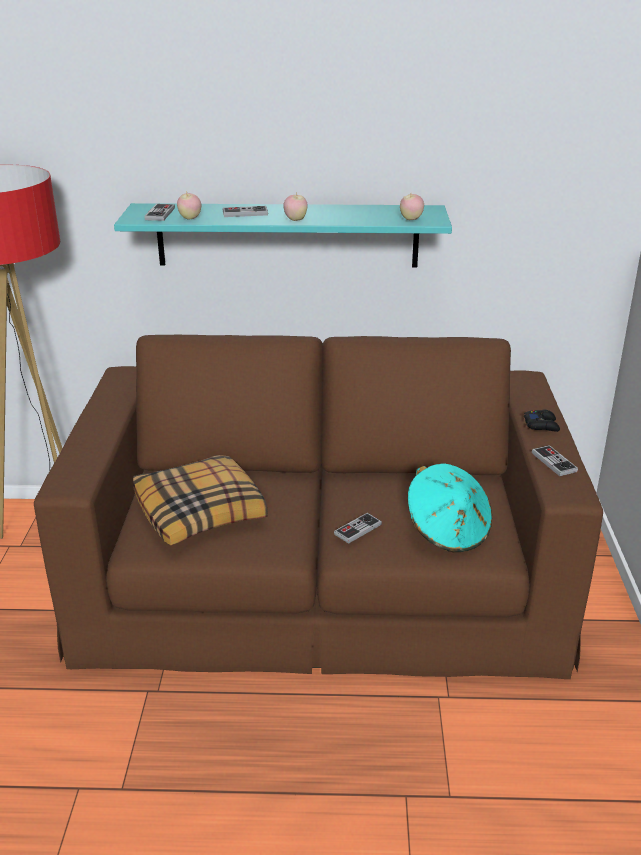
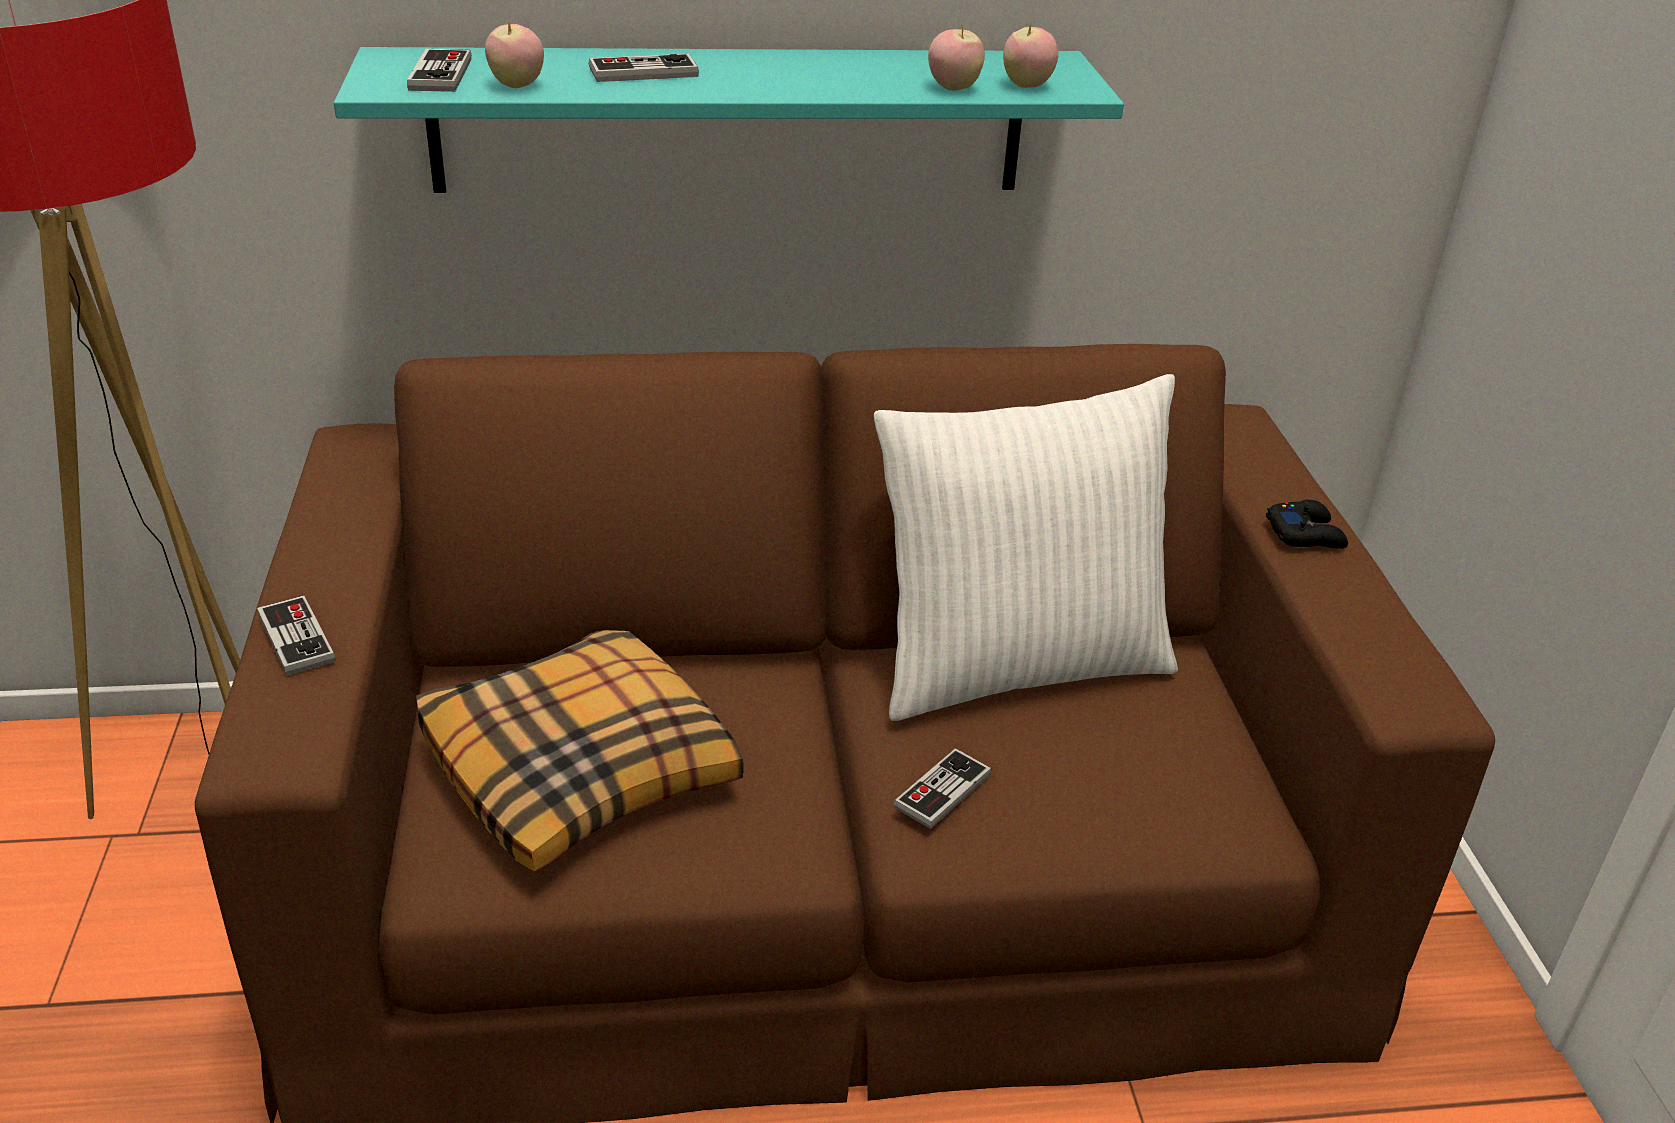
camera: 10 degrees left, 5 degrees up
apple [283,192,308,221] -> apple moved to [928,25,985,91]
turquoise hat [408,464,492,552] -> none
game controller [532,445,578,476] -> game controller moved to [257,595,335,676]
none -> white pillow [874,374,1178,721]

